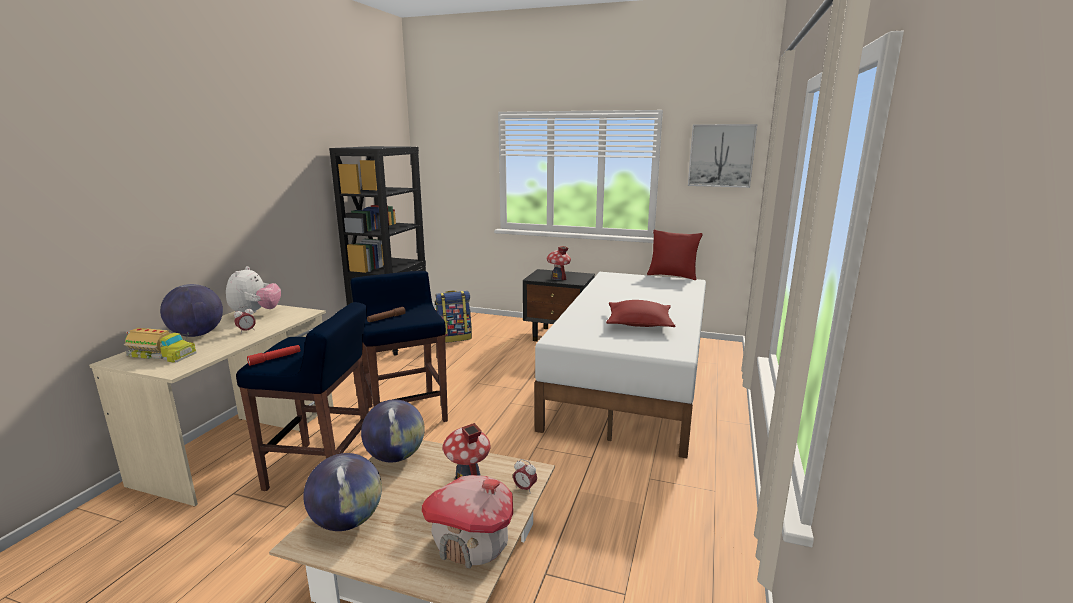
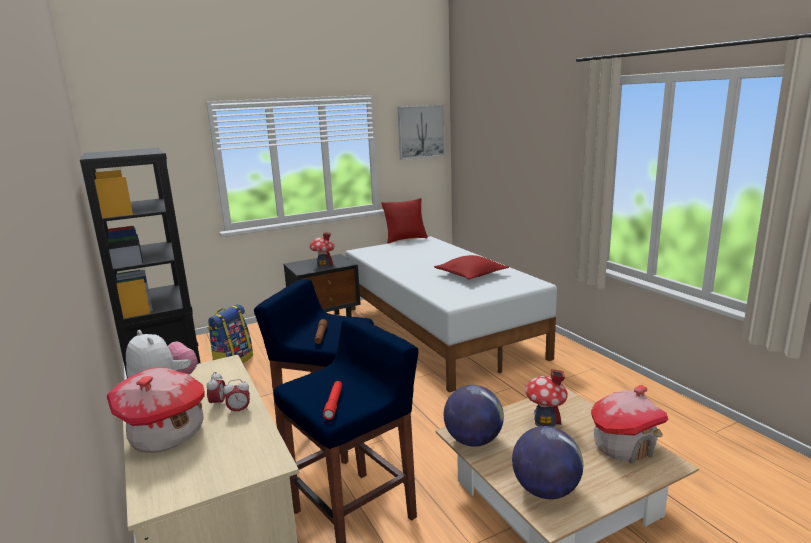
camera: 45 degrees left, 0 degrees up
toy truck [124,328,197,363] -> none
globe [160,284,223,337] -> toy house [107,367,205,453]
alarm clock [513,459,537,494] -> alarm clock moved to [223,379,250,415]

